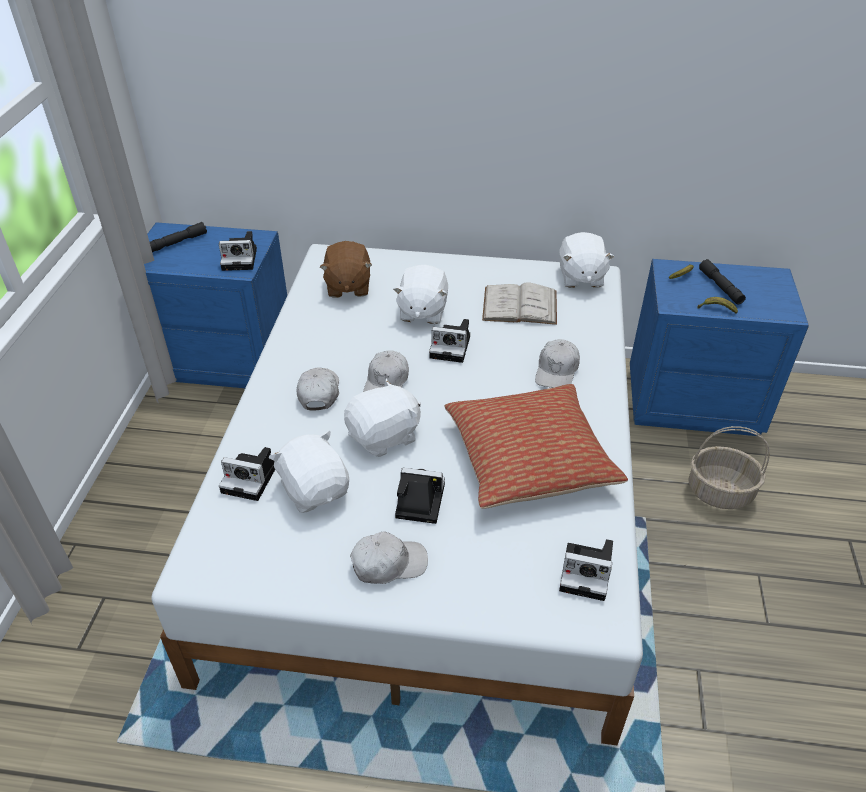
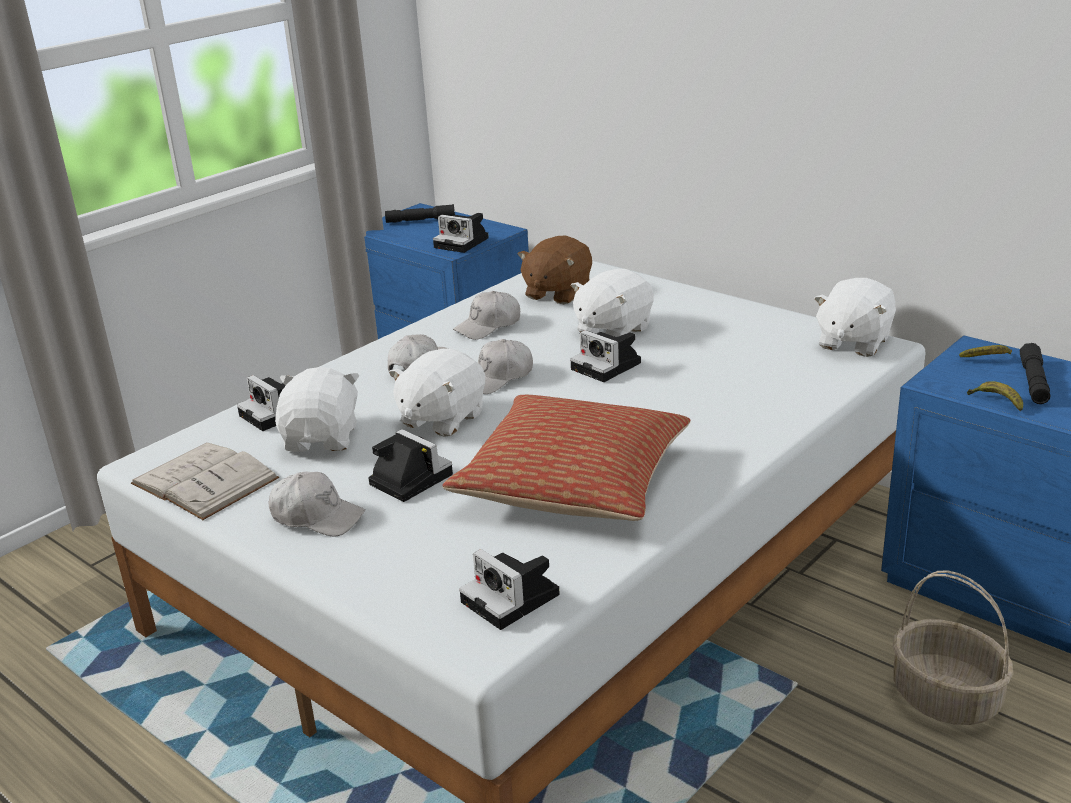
camera: 35 degrees right, 15 degrees down
white plush toy [344,378,421,457] -> white plush toy turned 120 degrees clockwise [389,349,485,437]
white book [482,282,557,325] -> white book moved to [131,443,279,520]
white cap [535,339,580,388] -> white cap moved to [453,291,520,340]

